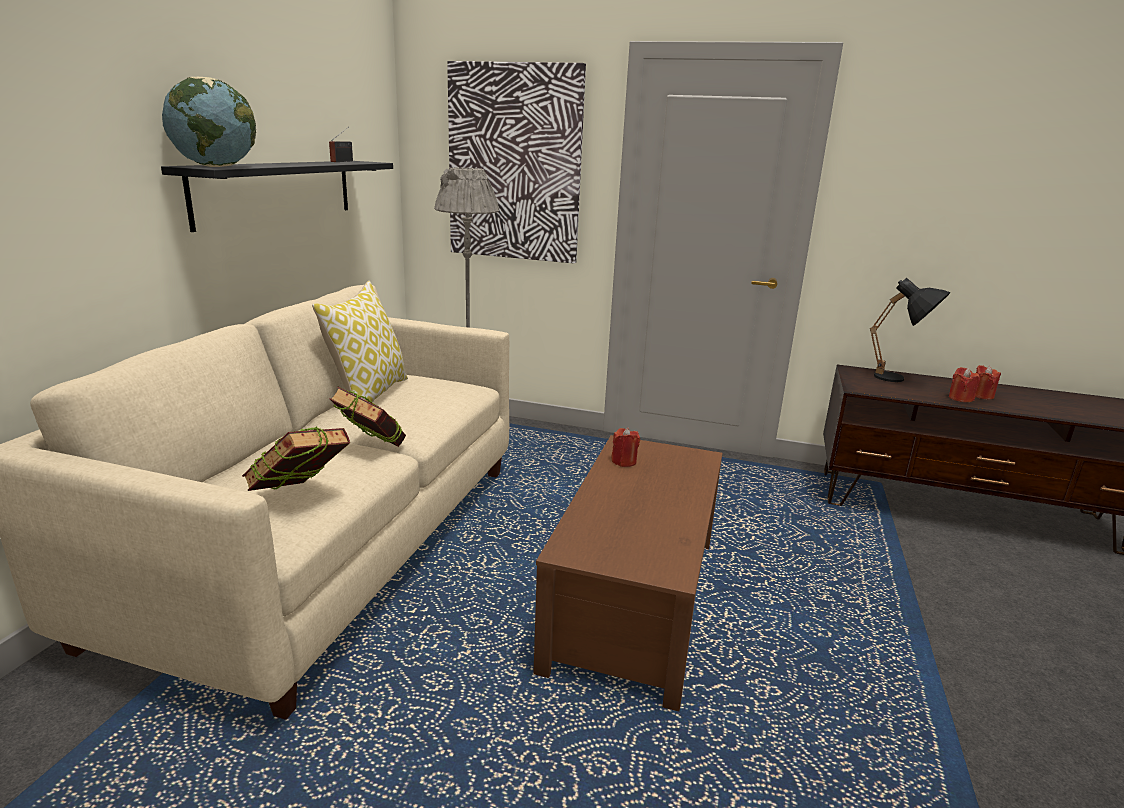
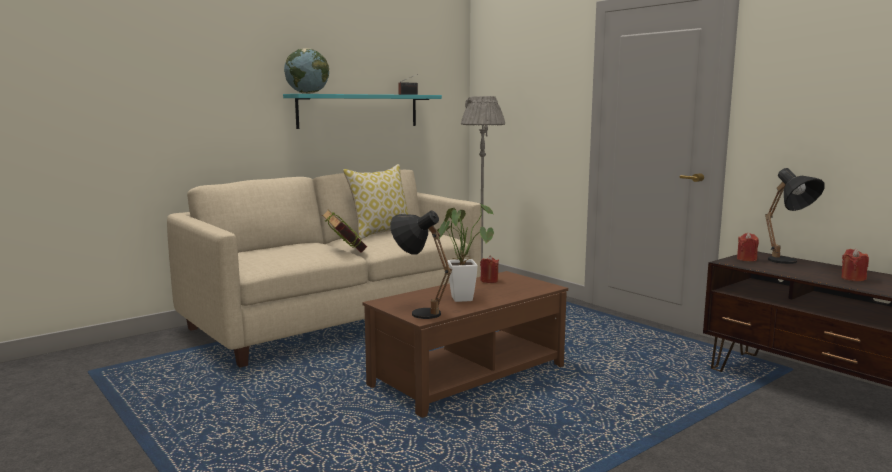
camera: 35 degrees right, 10 degrees down
black shelf [161,161,393,232] -> turquoise shelf [283,94,442,129]
book [242,427,350,491] -> none
picture [447,61,586,263] -> none
red candle [949,367,980,402] -> red candle moved to [737,232,759,261]
none -> black table lamp [390,211,452,319]
none -> potted plant [437,203,494,302]

